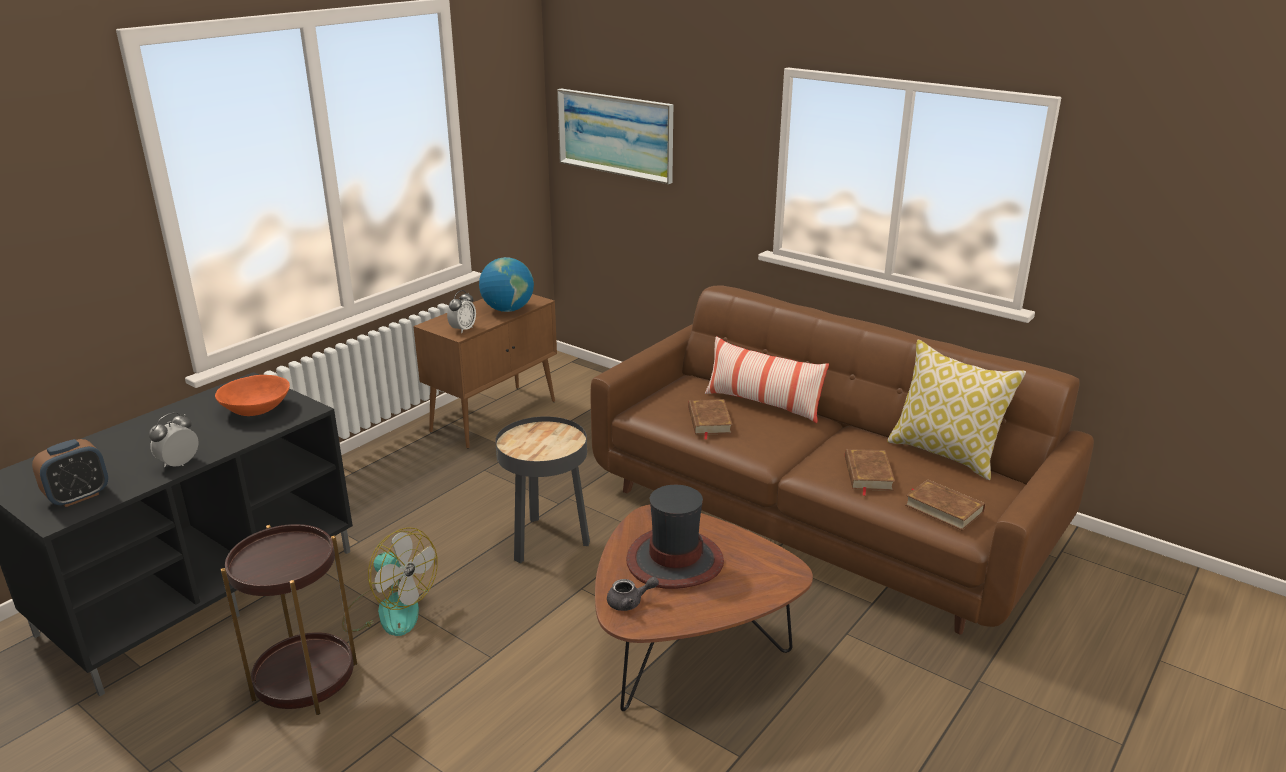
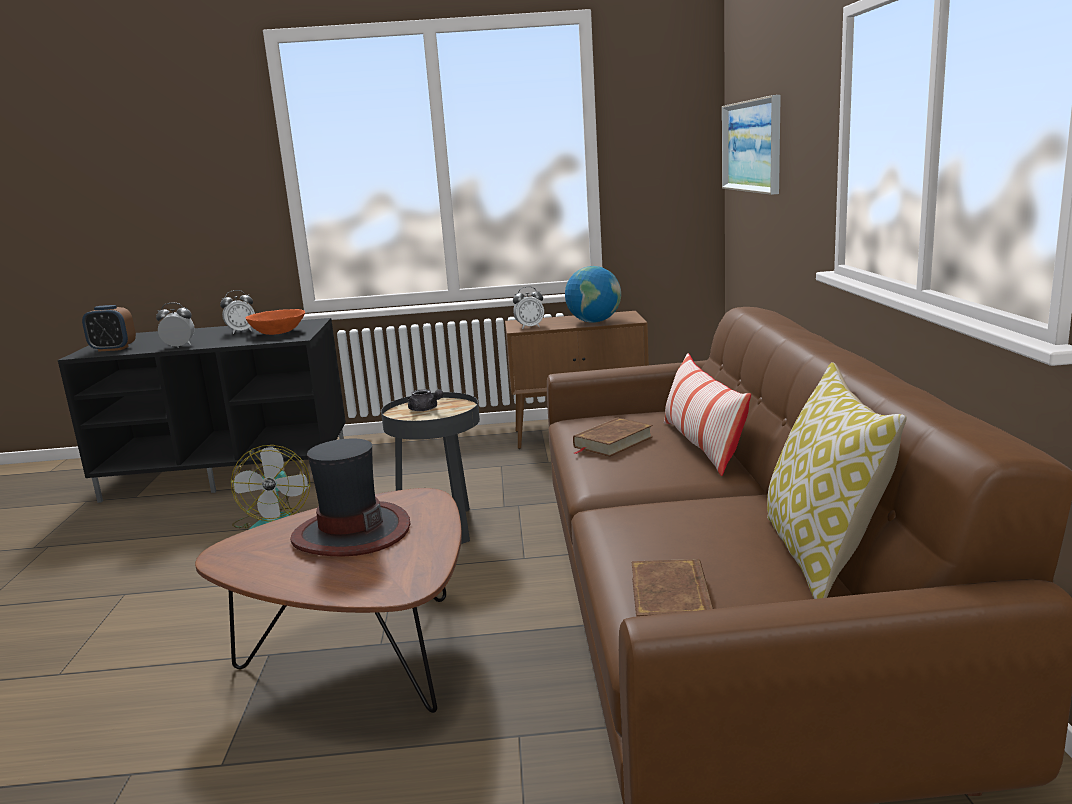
camera: 50 degrees right, 10 degrees down
brown side table [221,524,357,715] -> none
grey teapot [607,577,659,611] -> grey teapot moved to [407,389,443,411]
brown book [845,449,895,496] -> none
none -> alarm clock [220,290,255,334]

